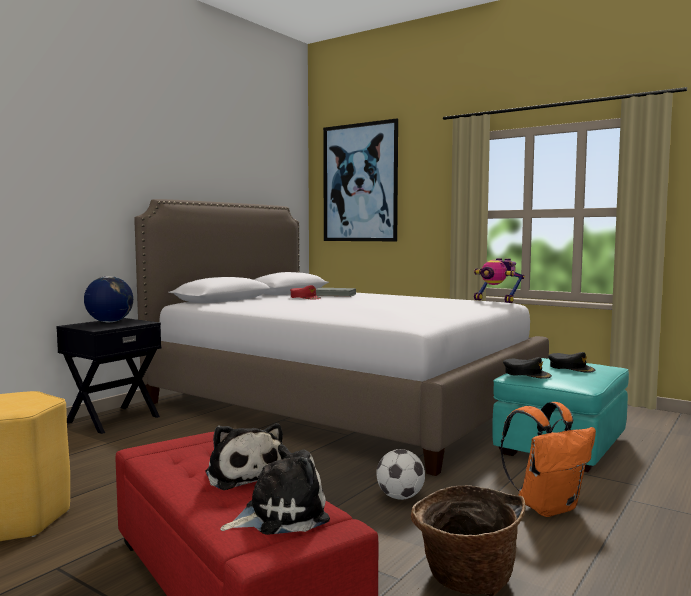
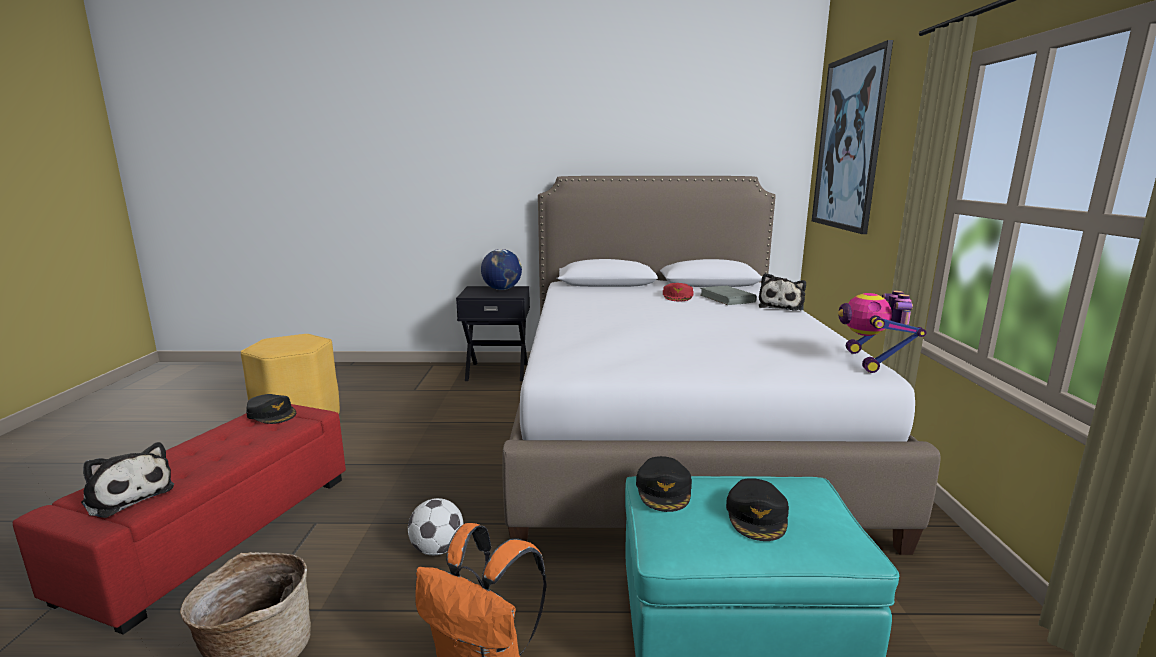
camera: 55 degrees right, 10 degrees up
plush toy [205,423,283,490] -> plush toy moved to [759,273,806,311]
none -> black cap [246,394,296,424]

